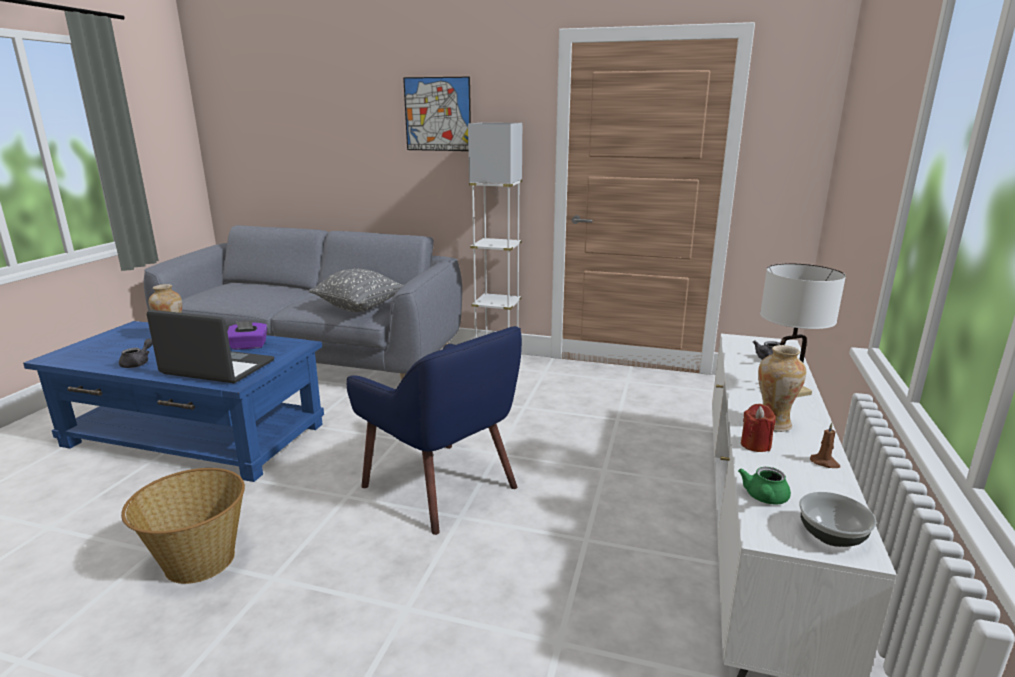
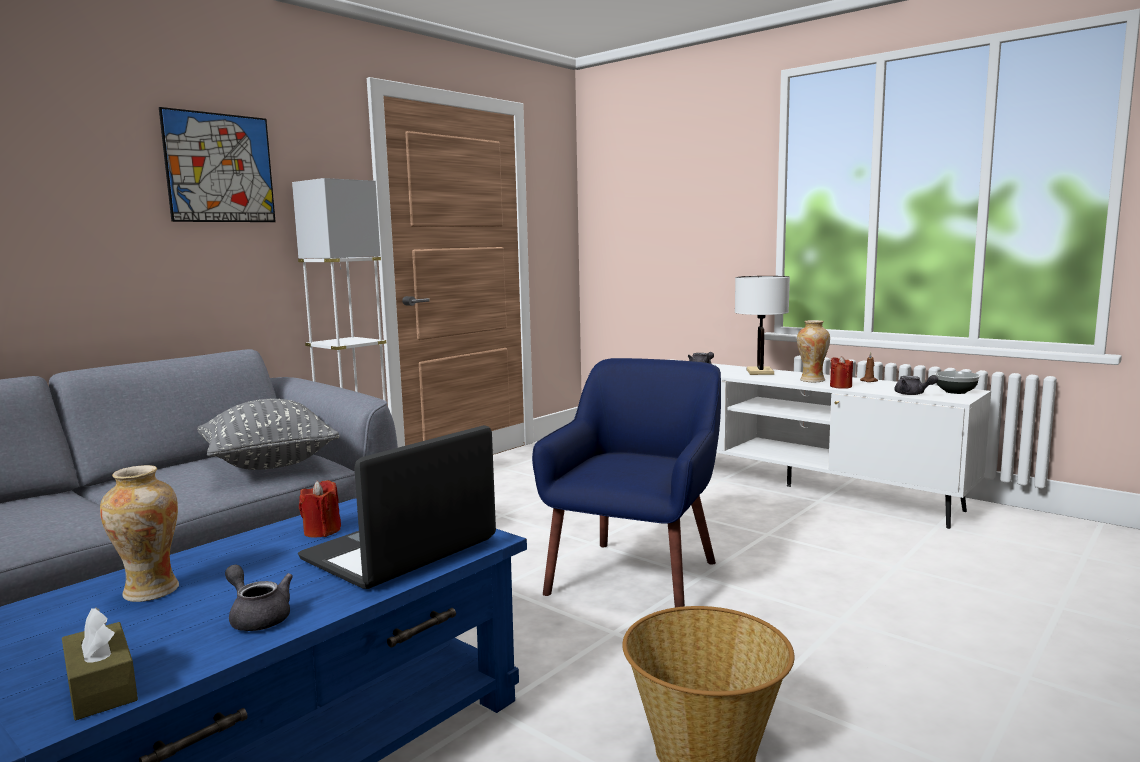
camera: 65 degrees left, 10 degrees down
purple tissue box [227,321,267,350] -> red candle [299,480,341,538]
blue armchair [347,326,522,535] -> blue armchair turned 45 degrees counterclockwise [532,358,721,607]
green teapot [738,467,791,505] -> grey teapot [894,375,938,395]
none -> brown tissue box [62,607,138,720]

